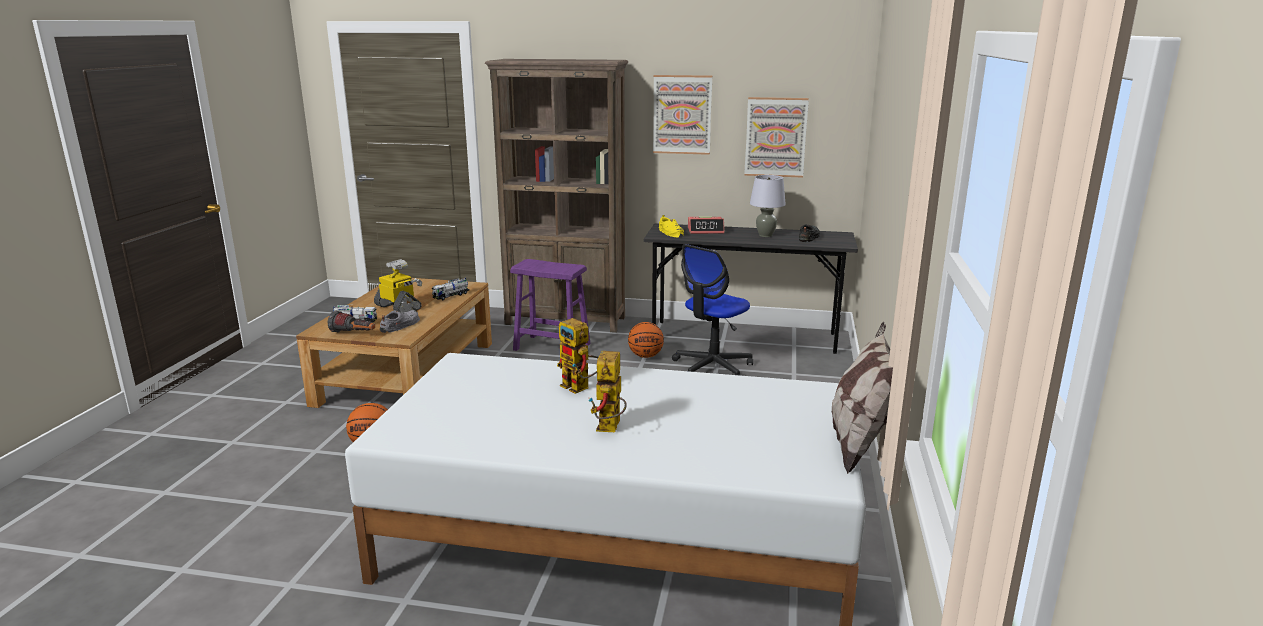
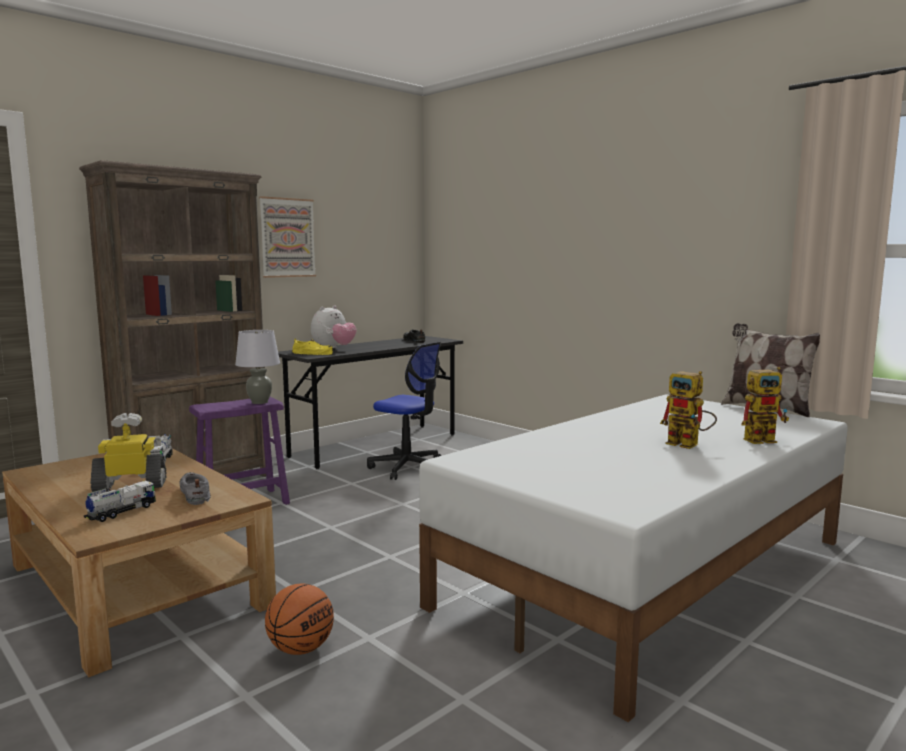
camera: 55 degrees left, 10 degrees down
flashlight [328,311,375,332] -> none
toy robot [557,318,598,394] -> toy robot moved to [741,367,789,444]
basketball [628,322,664,358] -> none
office chair [672,244,753,376] -> office chair turned 45 degrees counterclockwise [367,342,441,480]
alarm clock [688,217,724,234] -> plush toy [311,305,357,348]
picture [744,97,809,178] -> none
grey table lamp [750,175,786,237] -> grey table lamp moved to [235,330,280,404]

